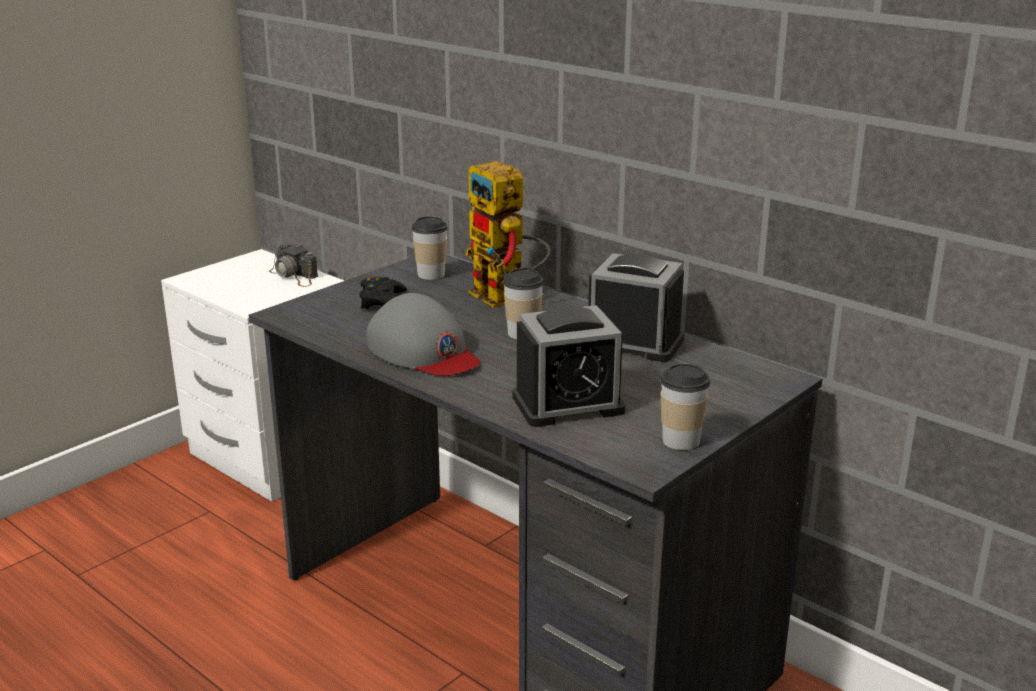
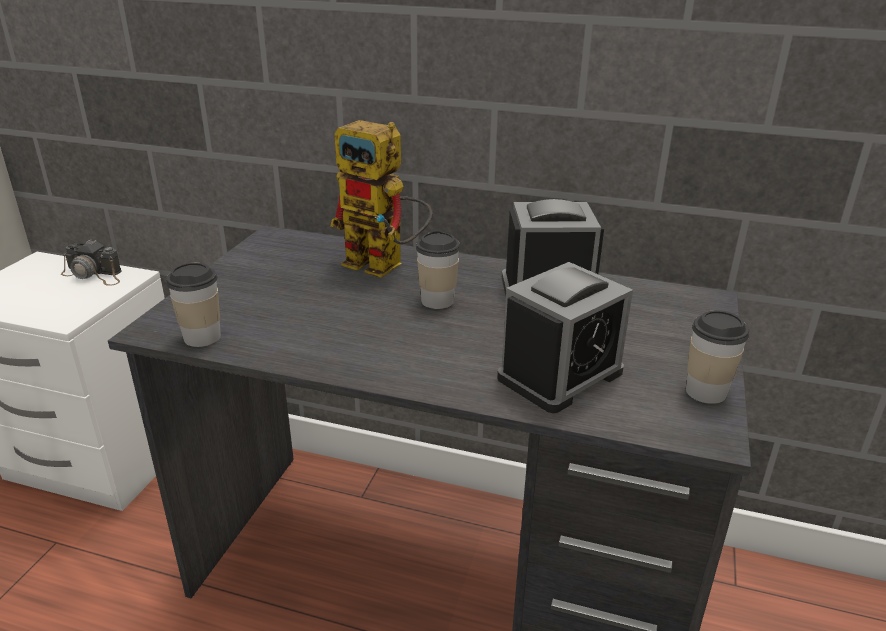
camera: 25 degrees left, 5 degrees up
black game controller [360,277,407,309] -> none
grey cap [366,293,480,376] -> none
cup [412,216,448,280] -> cup moved to [166,263,221,347]

